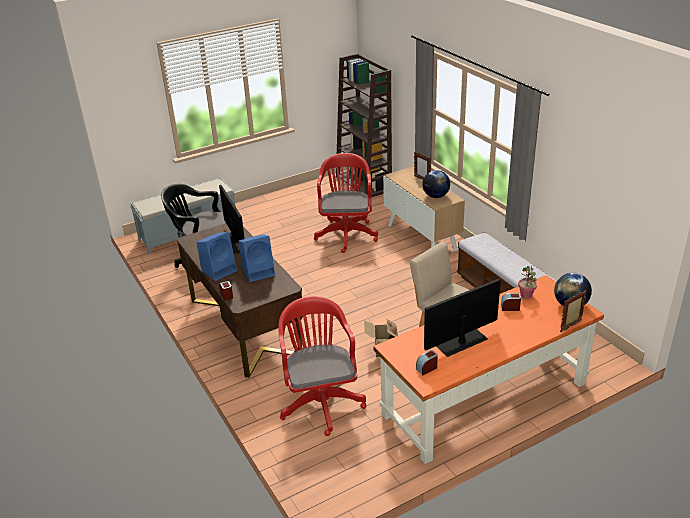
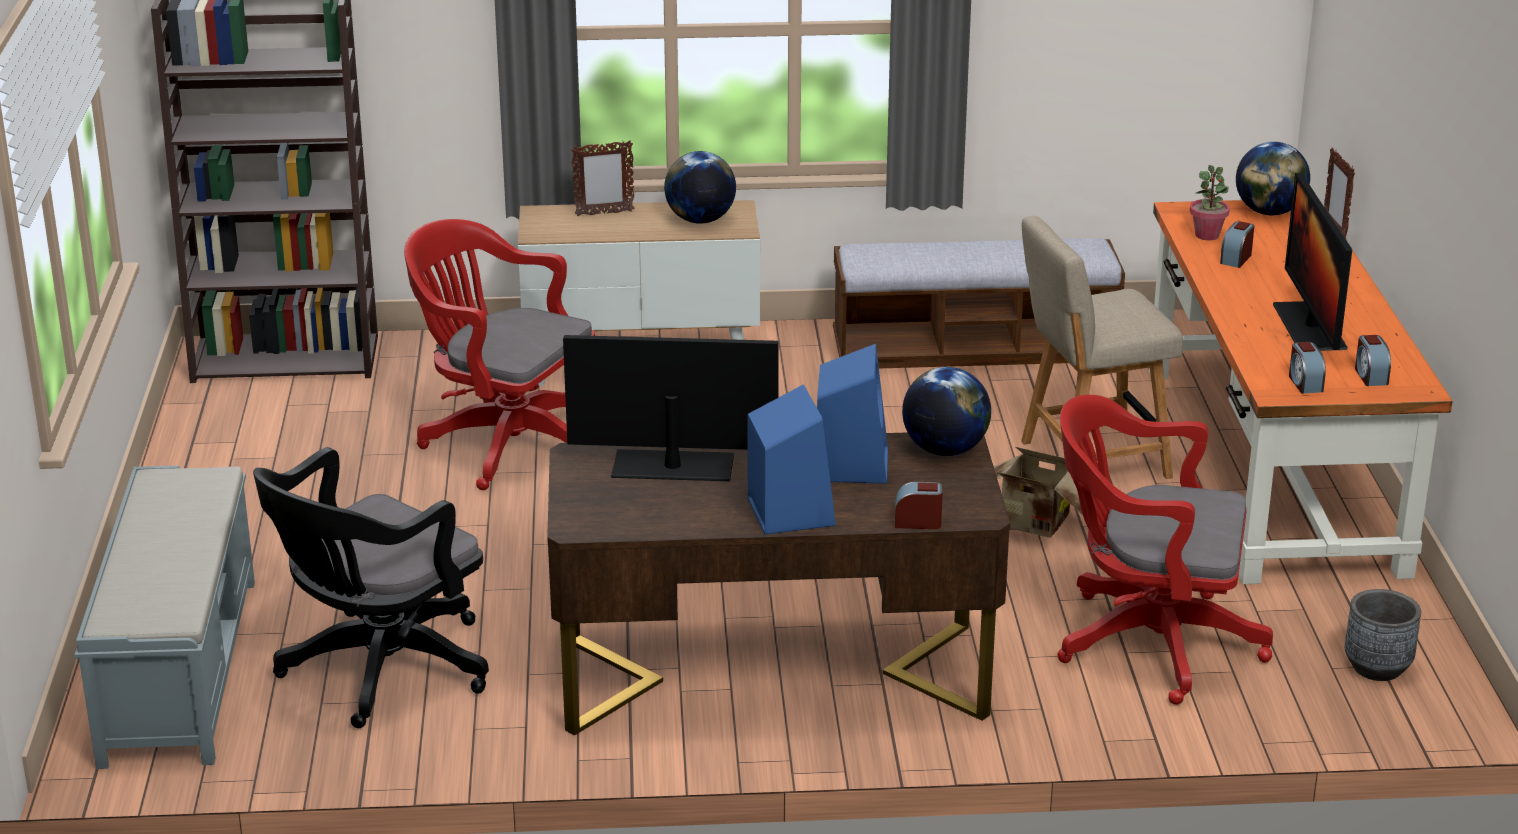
camera: 65 degrees left, 5 degrees down
none -> globe [902,367,991,456]
none -> alarm clock [1289,342,1326,394]
none -> grey planter [1345,589,1421,681]

